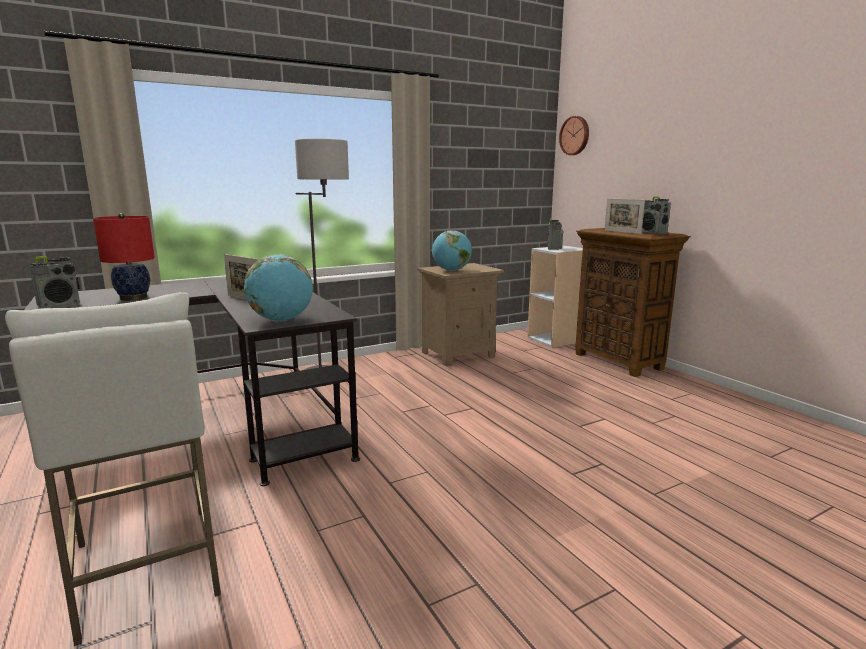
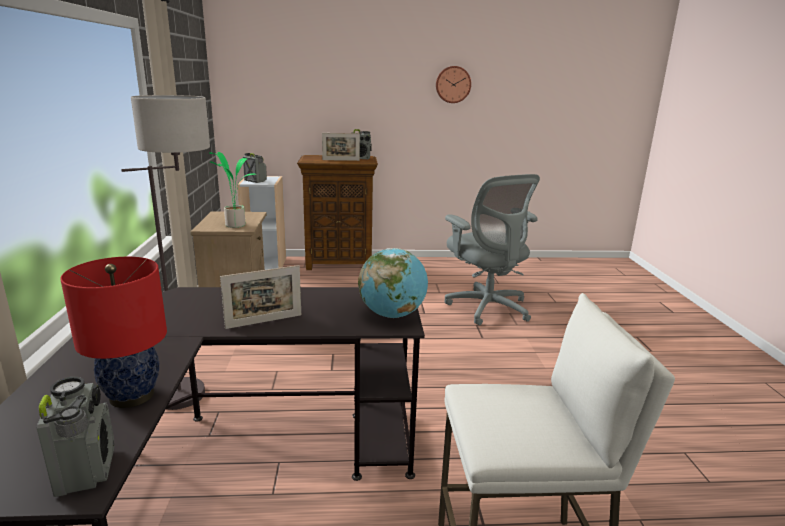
camera: 65 degrees left, 5 degrees up
globe [432,231,472,271] -> potted plant [209,152,257,228]
wall clock [559,116,589,155] -> wall clock moved to [436,66,471,103]
none -> grey office chair [445,174,540,325]

